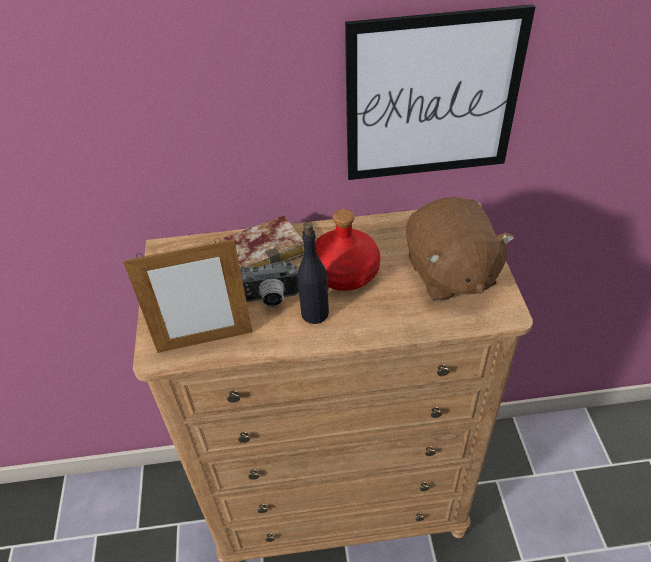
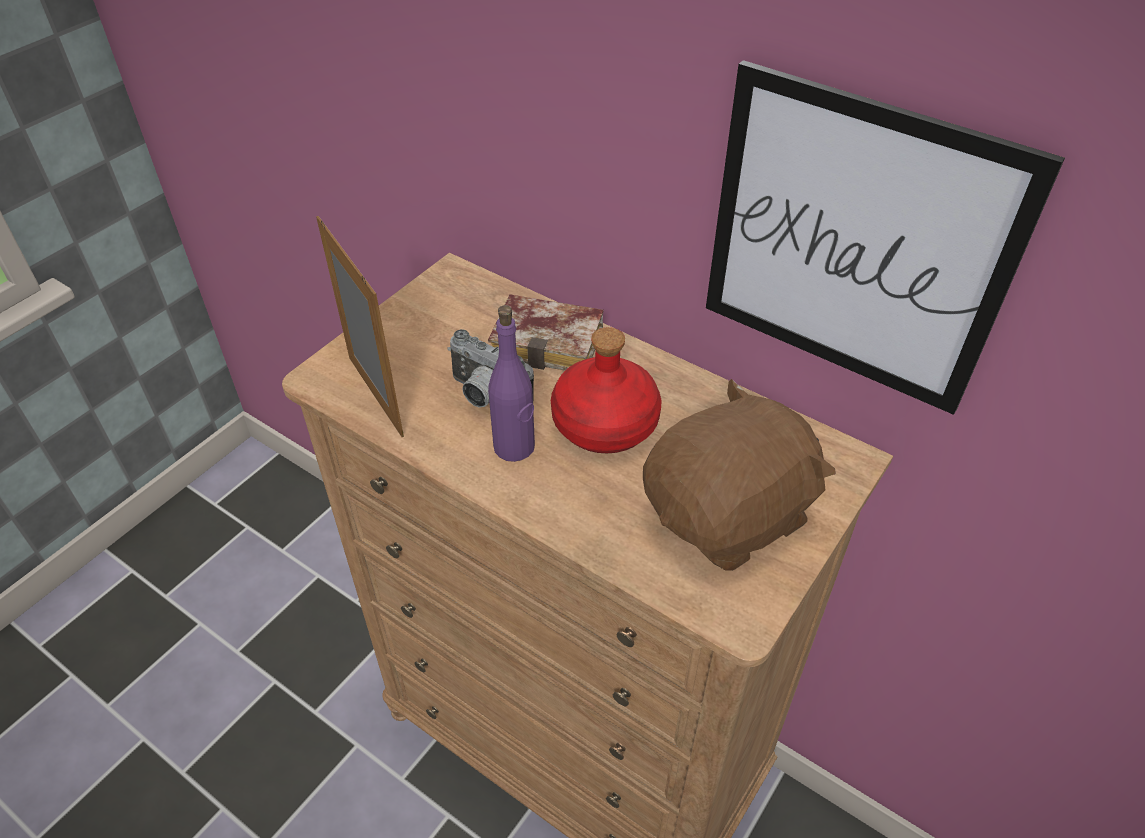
camera: 40 degrees right, 0 degrees up
picture frame [123,238,252,353] -> picture frame turned 150 degrees counterclockwise [316,216,404,437]
black bottle [297,222,329,324] -> purple bottle [488,305,535,462]
brown plush toy [406,197,515,302] -> brown plush toy turned 150 degrees counterclockwise [643,379,836,571]

